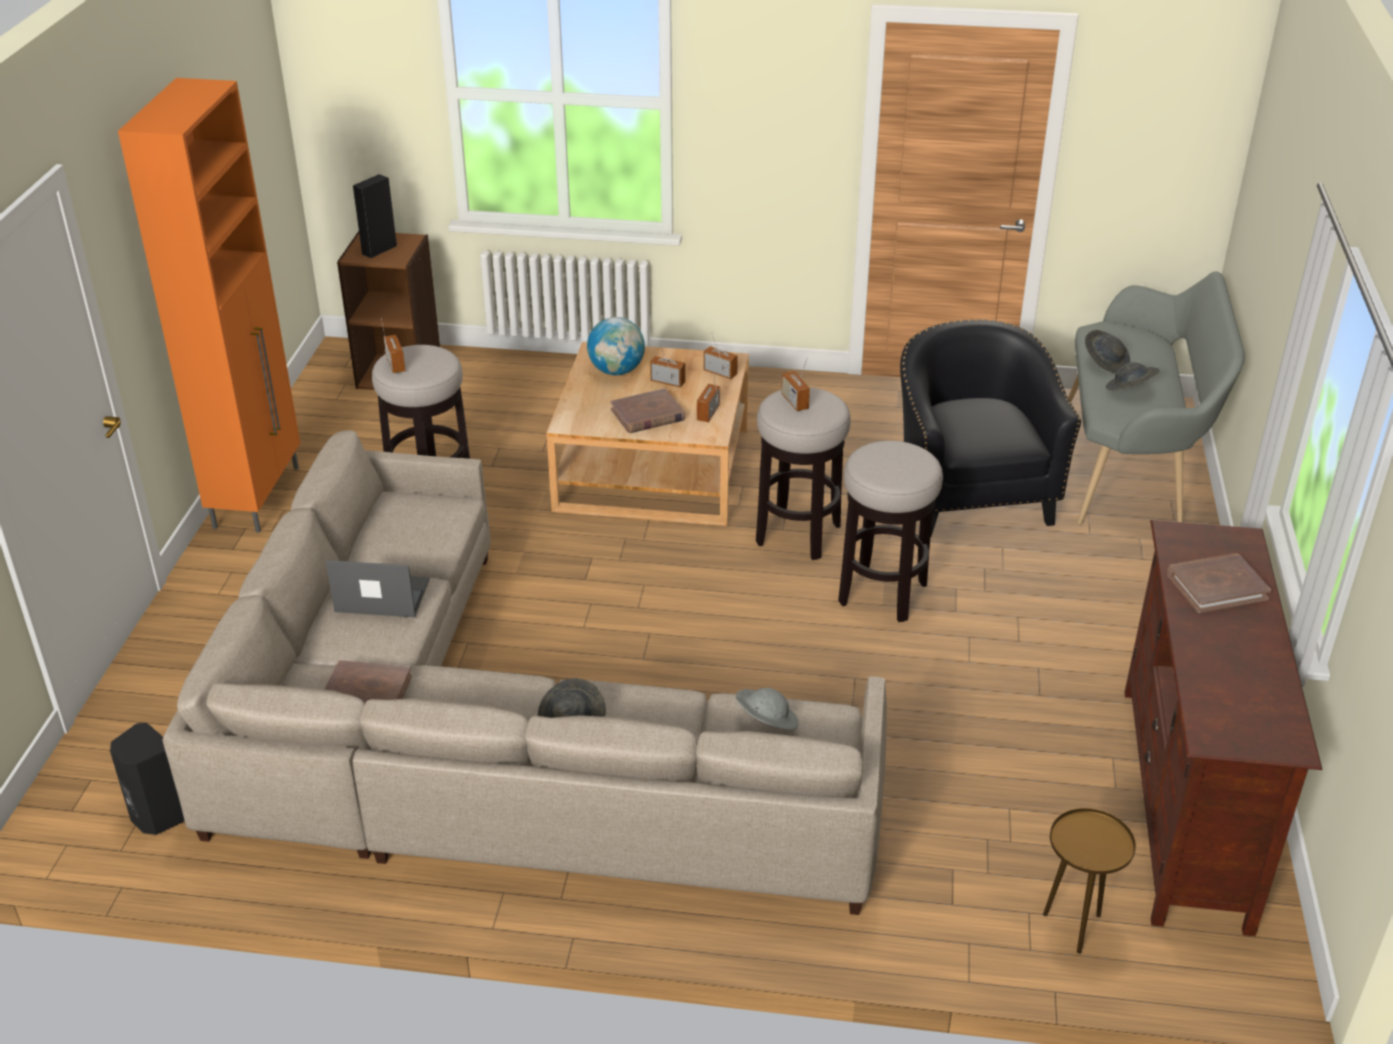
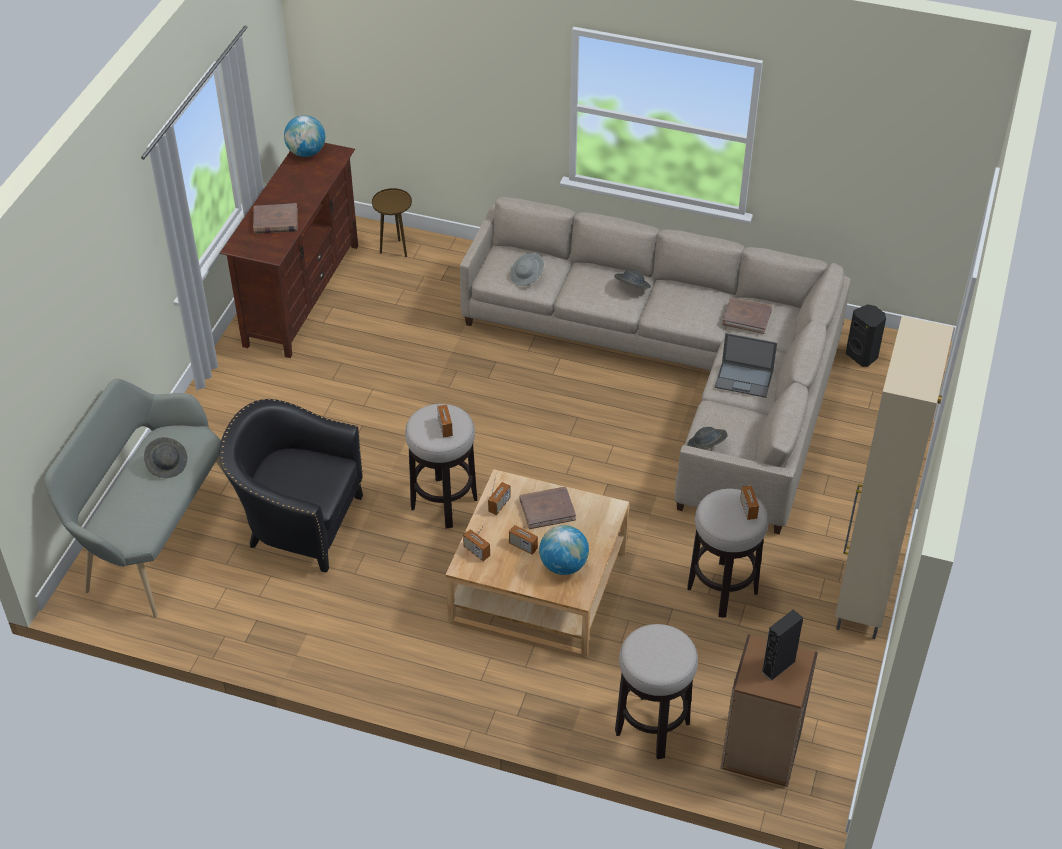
camera: 170 degrees left, 10 degrees up
orange cabinet [118,78,300,533] -> beige cabinet [835,316,954,639]
stool [838,441,943,622] -> stool moved to [615,624,698,759]
black armchair [900,320,1081,538] -> black armchair turned 105 degrees clockwise [219,399,363,573]
grey hat [1085,330,1130,373] -> grey hat moved to [687,427,727,450]
none -> globe [284,115,325,157]

